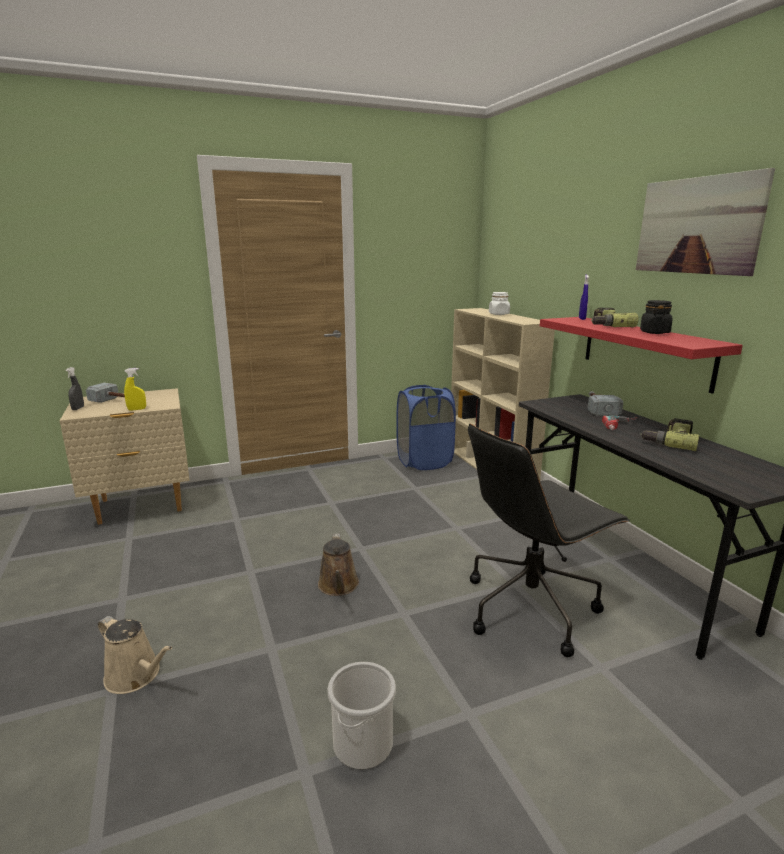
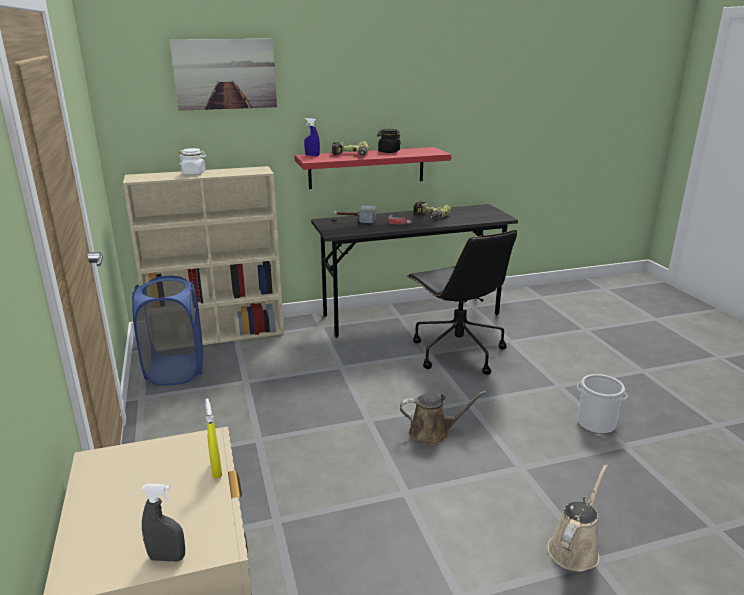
camera: 85 degrees left, 5 degrees up
hammer [86,383,125,403] -> none
picture [636,168,775,276] -> picture moved to [170,39,277,111]

